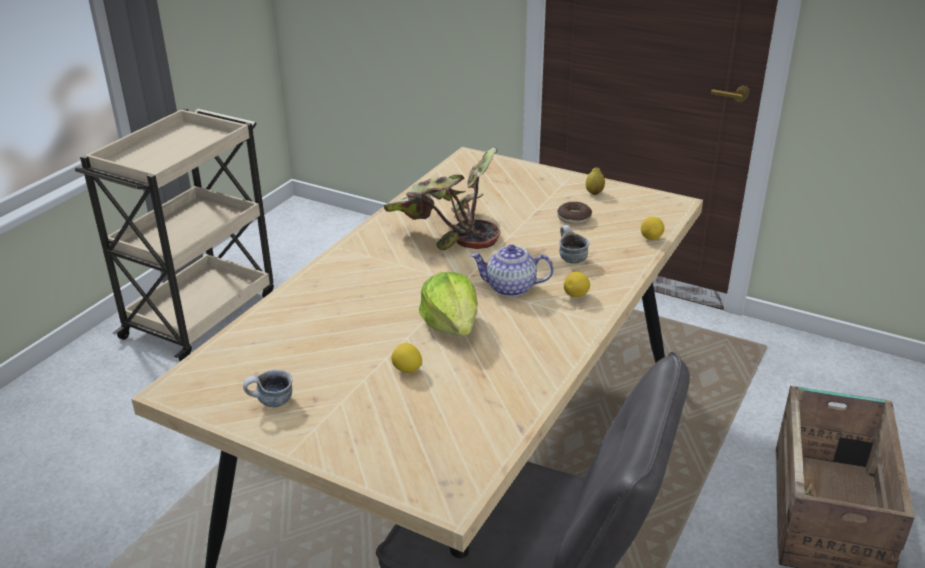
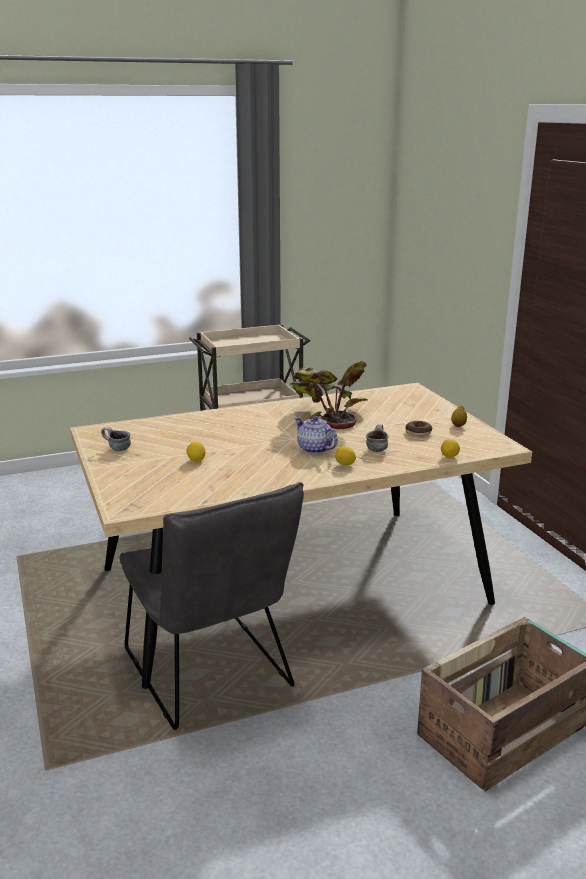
camera: 40 degrees right, 10 degrees down
lettuce [419,272,478,336] -> none

